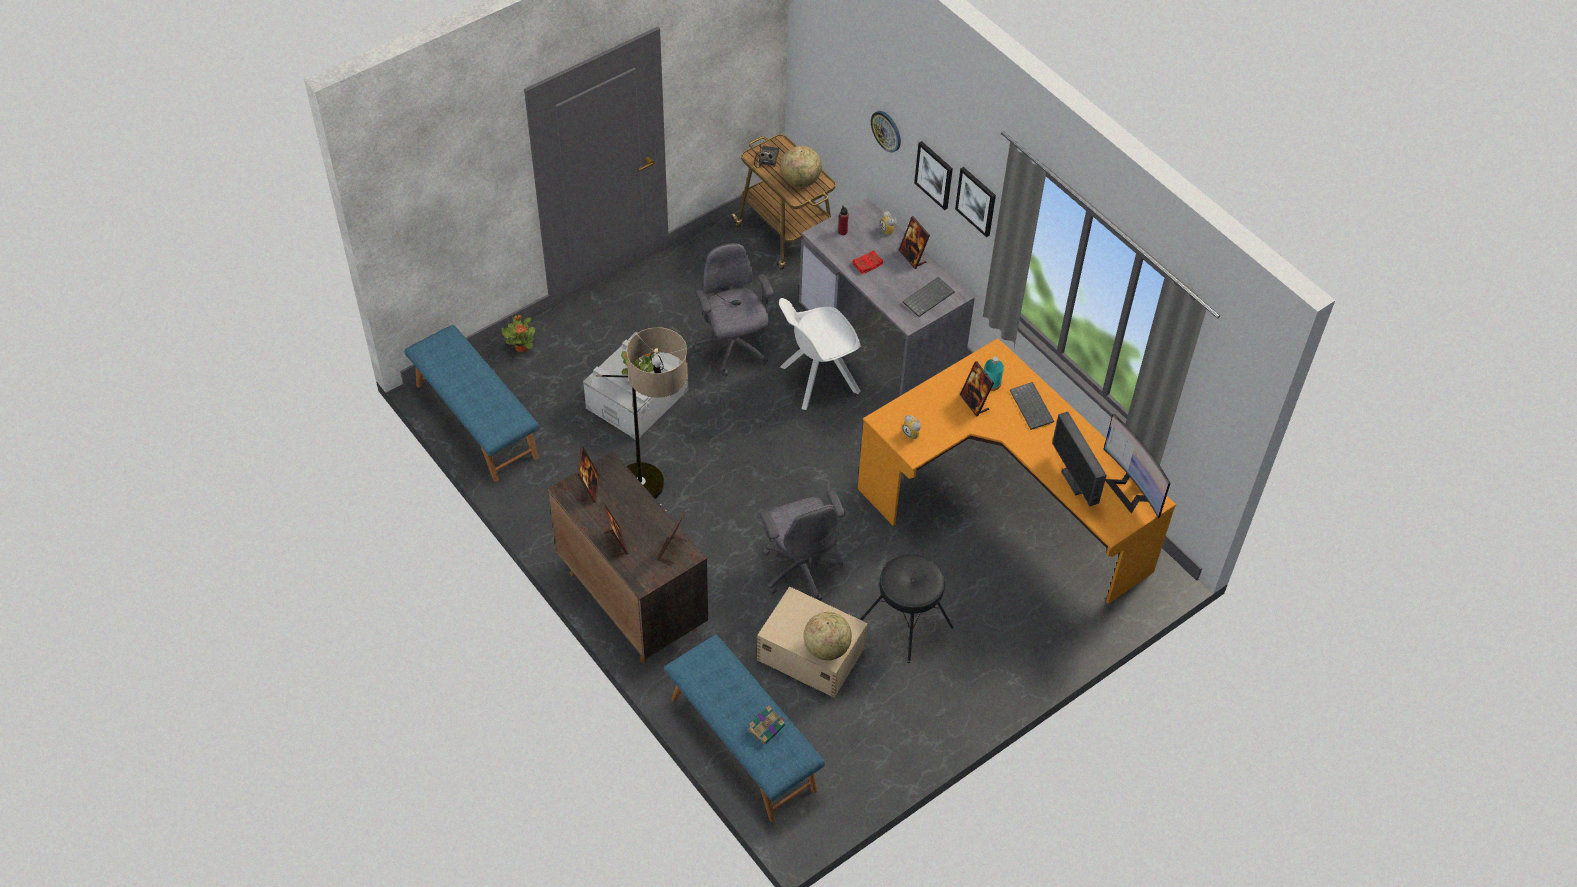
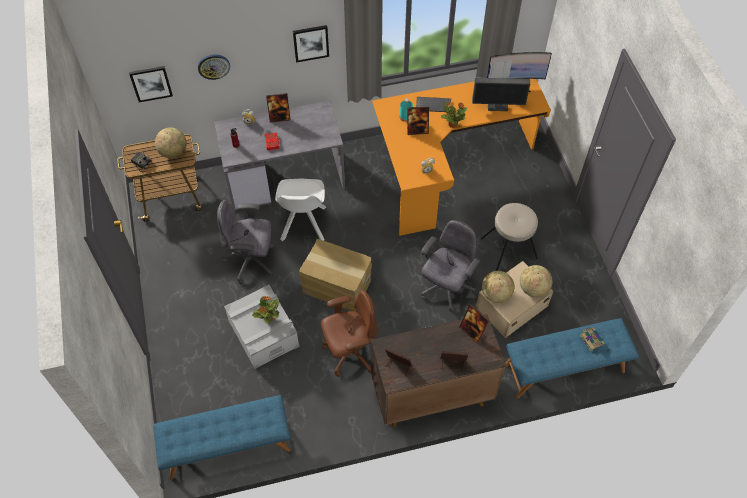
camera: 65 degrees left, 5 degrees up
potted plant [501,315,535,353] -> potted plant moved to [441,102,467,128]
floor lamp [596,327,688,499] -> brown office chair [321,290,378,377]
grey office chair [760,489,845,601] -> grey office chair turned 60 degrees counterclockwise [421,220,480,313]
black stool [861,554,954,664] -> beige stool [481,203,538,271]
keyboard [903,277,955,317] -> none
picture [914,141,953,210] -> picture moved to [129,66,173,102]
none -> cardboard box [299,239,372,312]
none -> globe [482,271,515,303]

